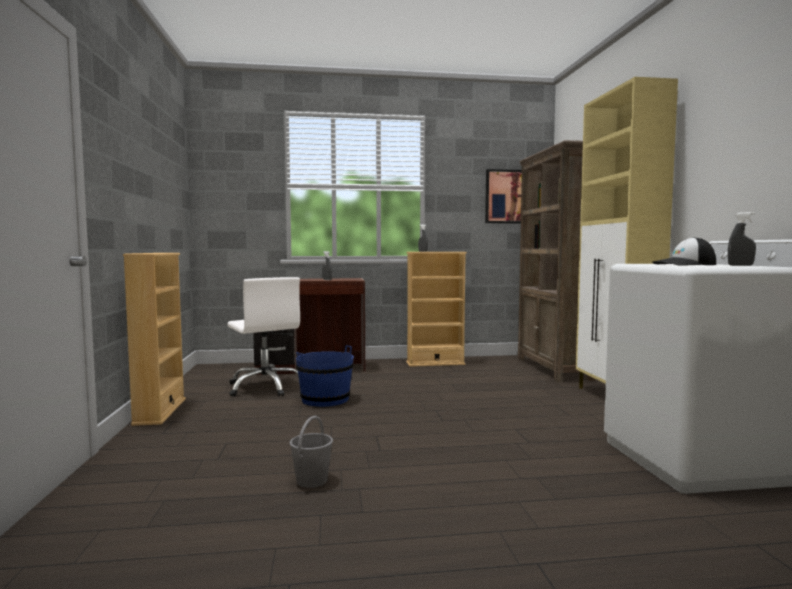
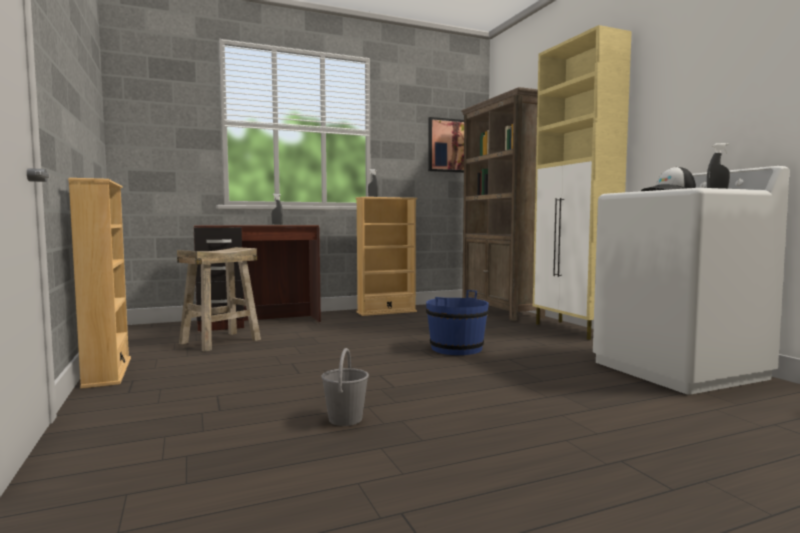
camera: 15 degrees left, 0 degrees up
white office chair [228,277,300,397] -> beige stool [177,247,261,352]
blue bucket [296,345,354,407] -> blue bucket moved to [426,290,489,355]

